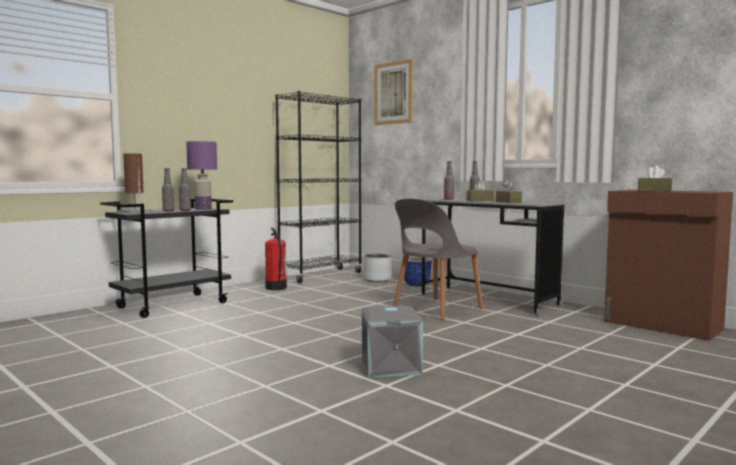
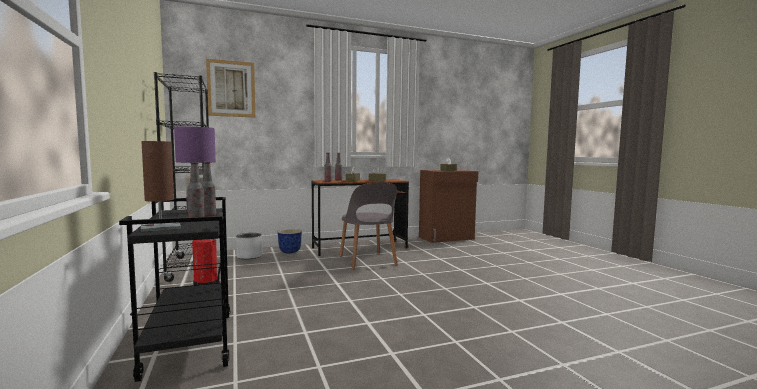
camera: 65 degrees left, 0 degrees up
grey storage box [362,306,423,377] -> none
grey desk [422,199,564,316] -> brown desk [312,179,409,256]

